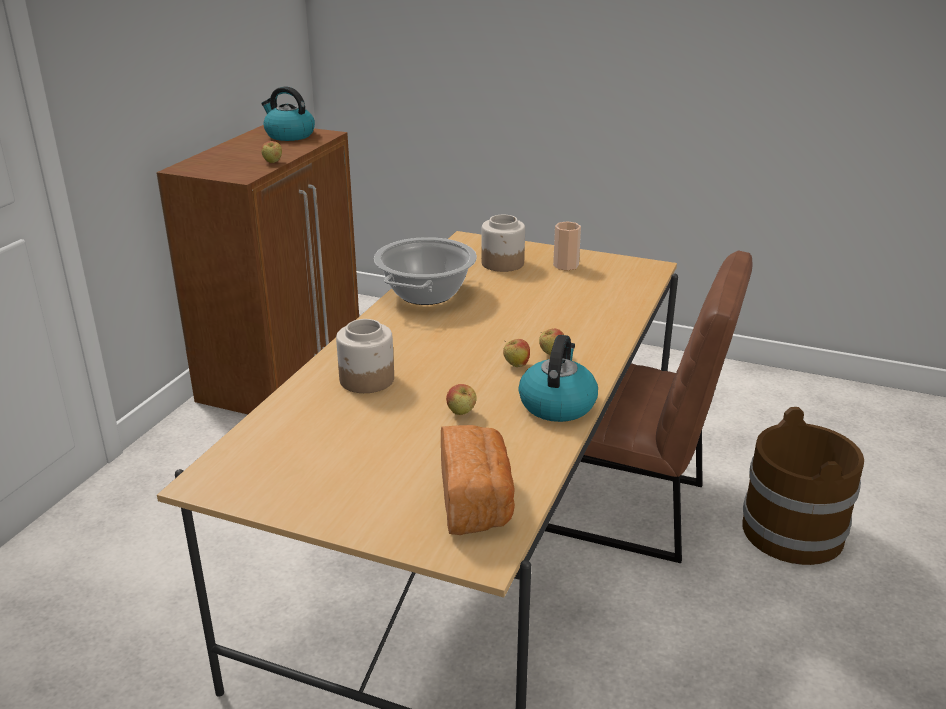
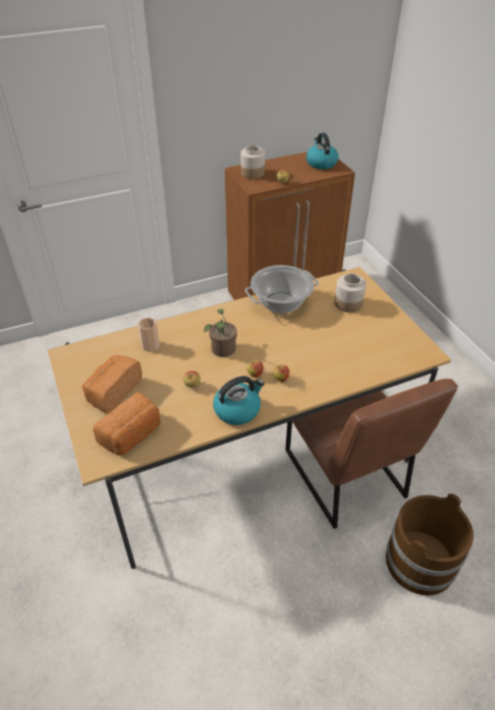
camera: 45 degrees right, 15 degrees up
jar [336,319,394,393] -> jar moved to [241,145,265,179]
cup [553,221,581,271] -> cup moved to [138,317,160,352]
none -> bread [82,355,142,414]
none -> potted plant [204,309,237,357]

